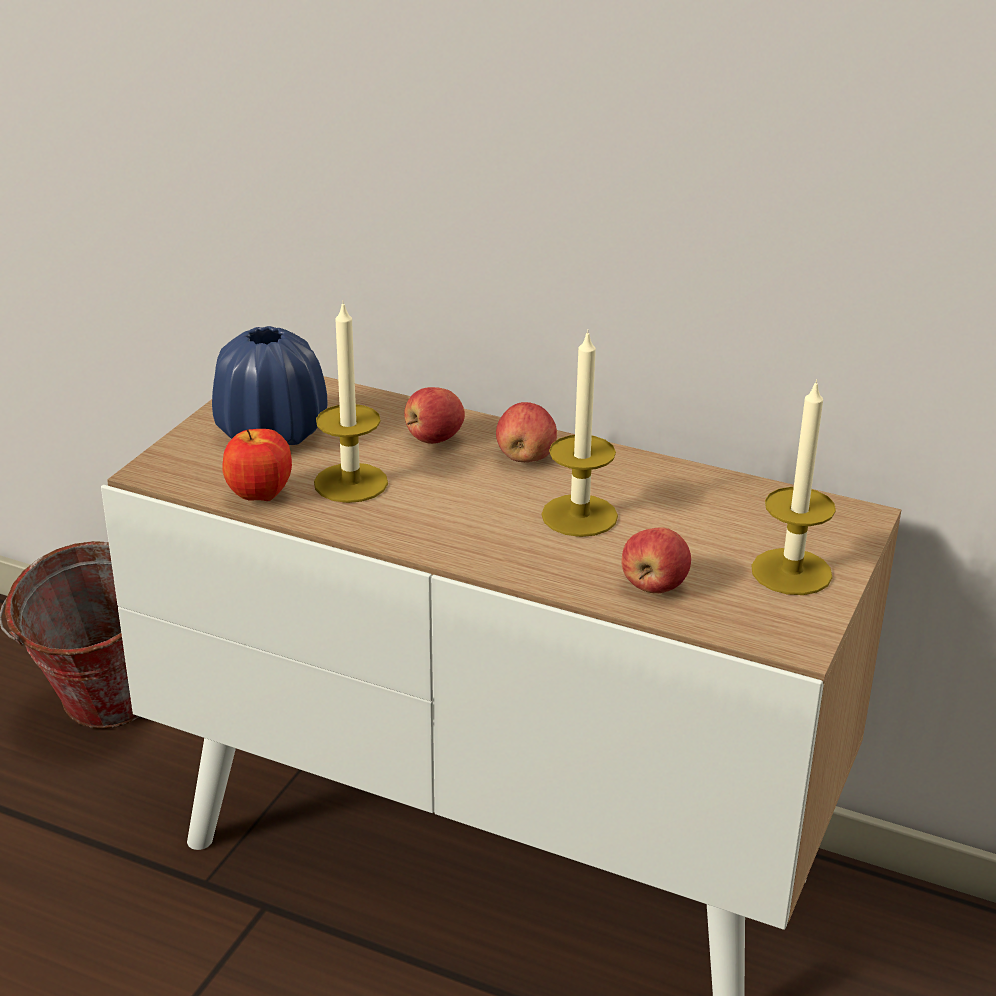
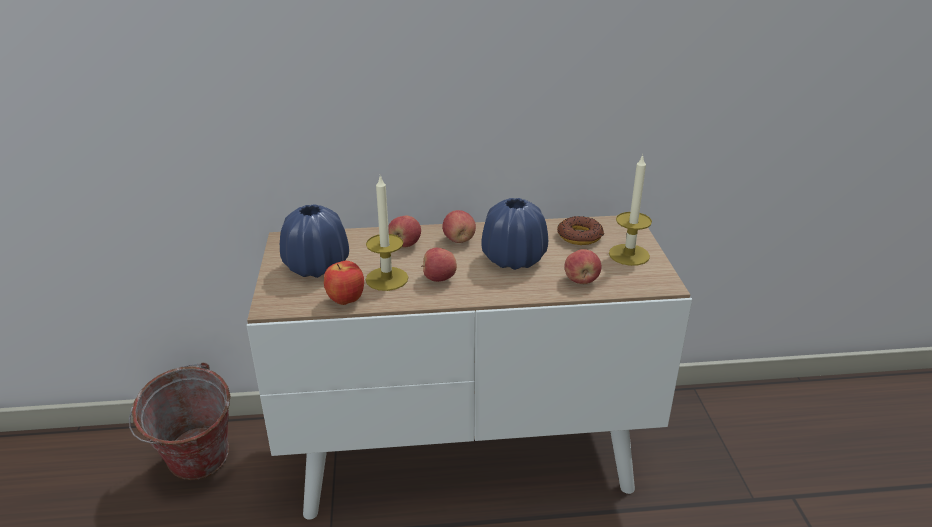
camera: 30 degrees left, 0 degrees up
candle [541,329,618,537] -> blue vase [481,198,548,270]
none -> apple [421,248,457,282]
none -> donut [557,216,605,245]

